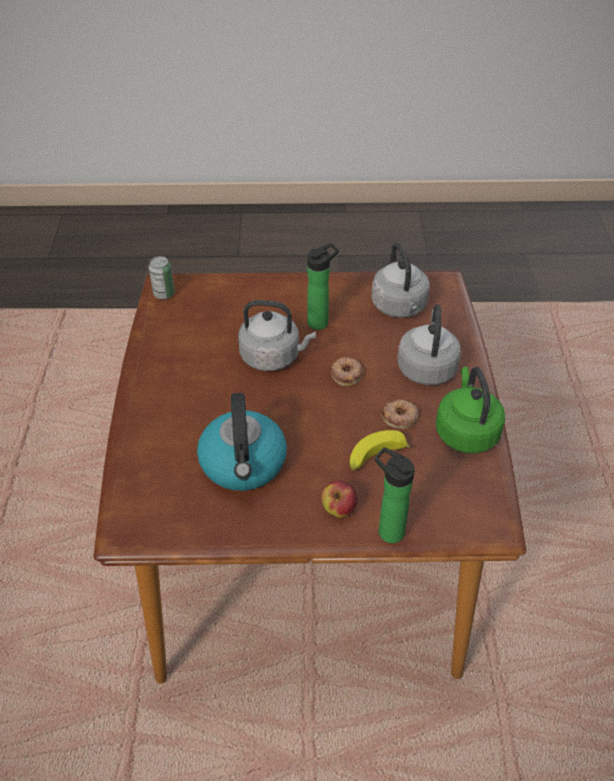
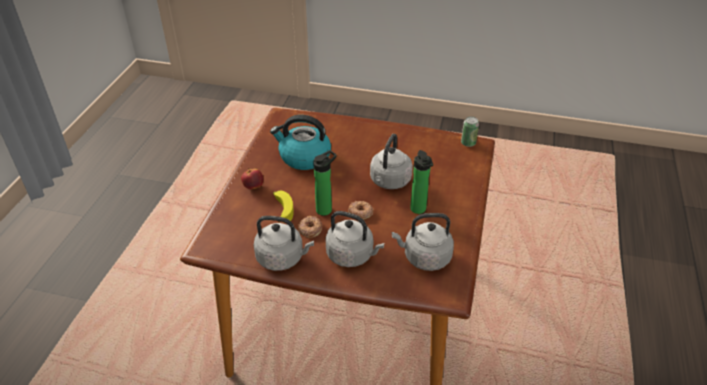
camera: 105 degrees right, 5 degrees down
bottle [375,447,415,543] -> bottle moved to [313,150,337,216]
green kettle [436,366,505,453] -> grey kettle [254,216,314,271]

